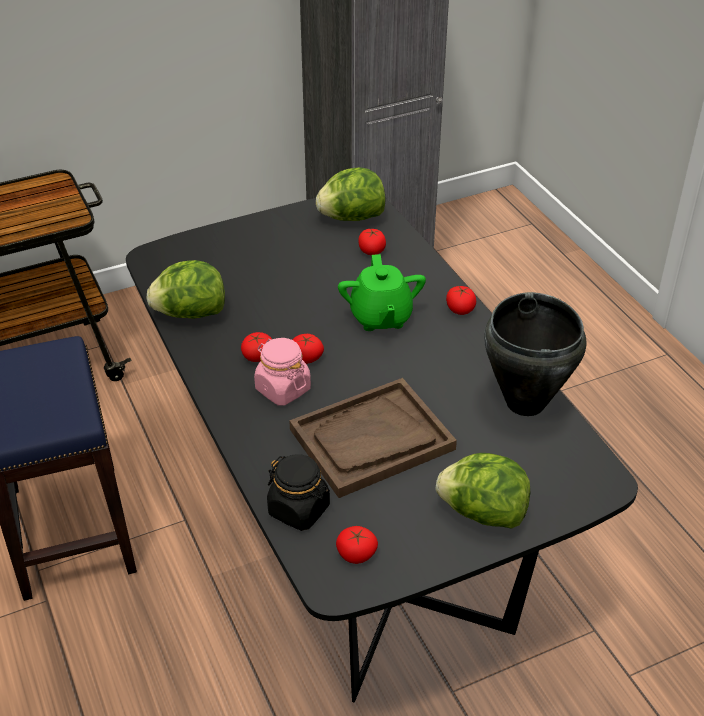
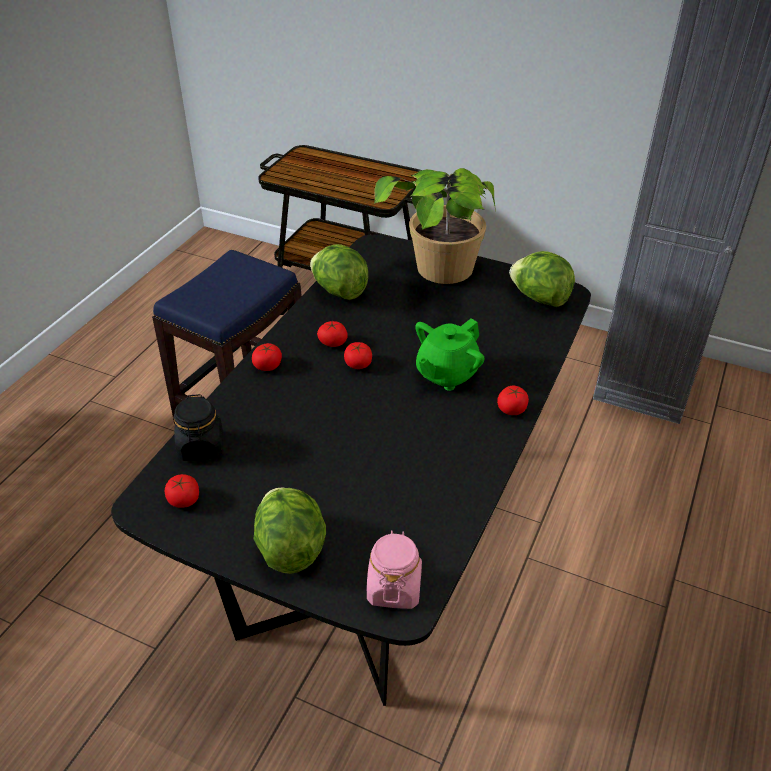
camera: 50 degrees right, 0 degrees up
pink jar [254,338,311,405] -> pink jar moved to [367,530,422,609]
brown tray [289,378,457,498] -> none
tomato [358,229,386,255] -> tomato moved to [252,343,282,371]
black cooking pot [484,292,587,416] -> none
none -> potted plant [374,168,496,284]

